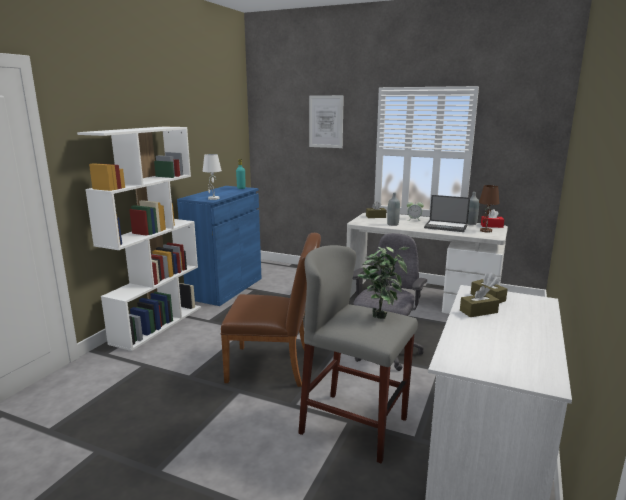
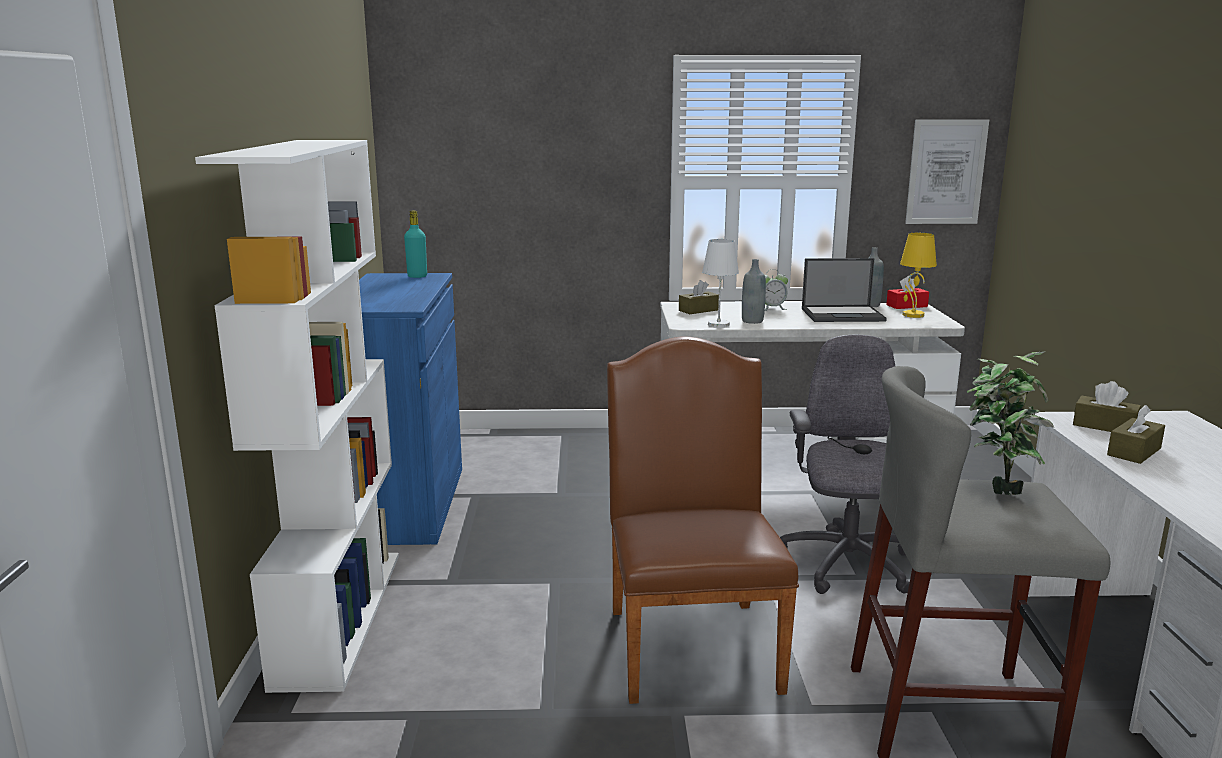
camera: 25 degrees left, 0 degrees up
white table lamp [203,154,222,200] -> white table lamp moved to [702,239,739,328]
brown chair [221,233,321,387] -> brown chair turned 75 degrees counterclockwise [607,336,799,704]
picture [309,95,344,148] -> picture moved to [905,119,989,224]
brown table lamp [479,185,499,233] -> yellow table lamp [900,233,937,318]

